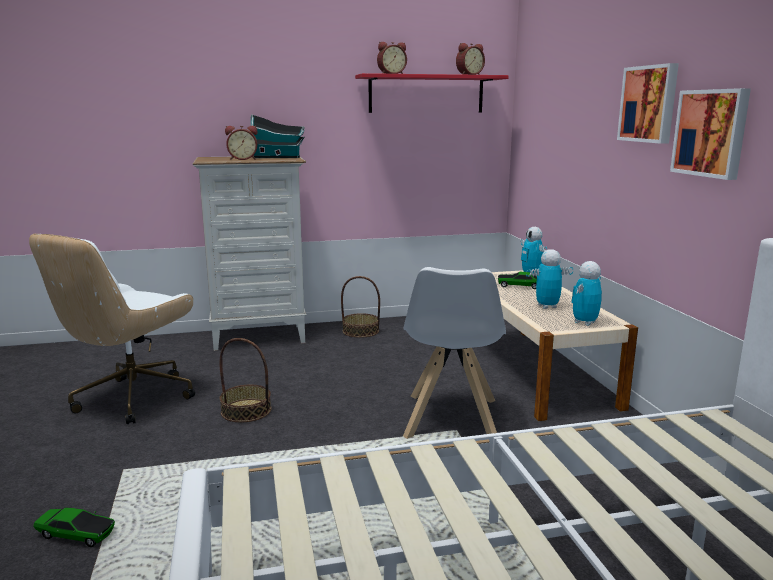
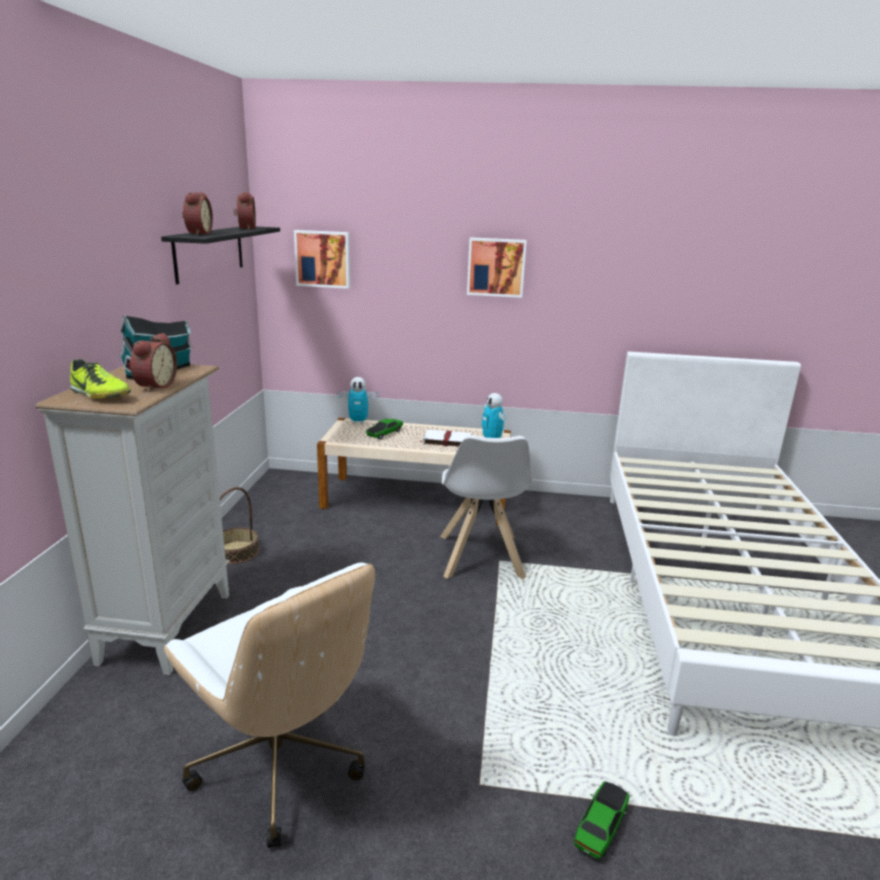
camera: 70 degrees left, 5 degrees up
basket [220,338,271,422] -> none
red shelf [355,73,509,113] -> black shelf [161,227,280,284]
chair [403,267,506,439] -> chair turned 60 degrees clockwise [440,435,532,579]
toy robot [526,249,573,309] -> white book [420,430,472,446]
picture [670,88,751,180] -> picture moved to [294,230,350,289]
none -> shoe [70,359,131,399]

